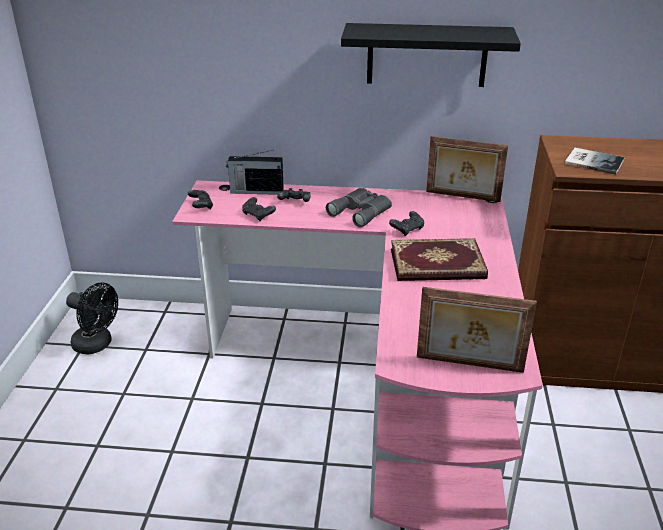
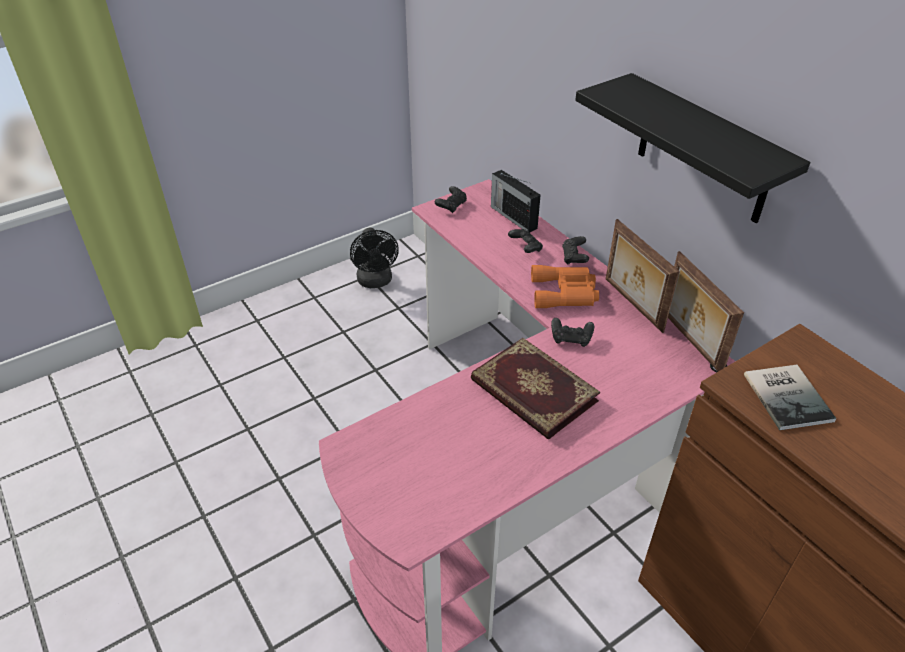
camera: 50 degrees right, 10 degrees up
black game controller [242,197,276,222] -> black game controller moved to [562,236,589,265]
grey binoculars [326,188,392,227] -> orange binoculars [531,265,599,308]
picture frame [417,287,537,373] -> picture frame moved to [606,219,680,333]

